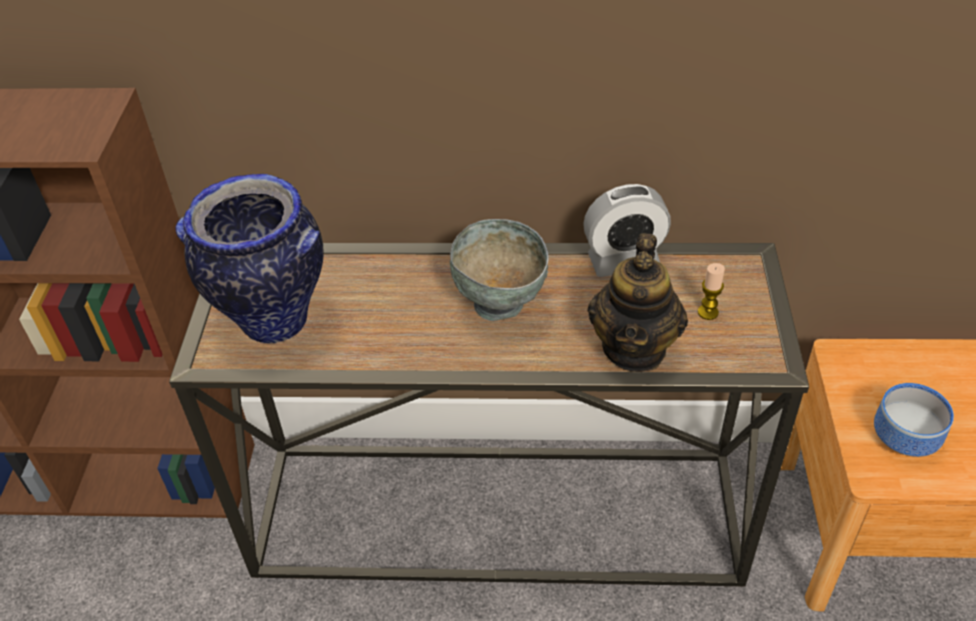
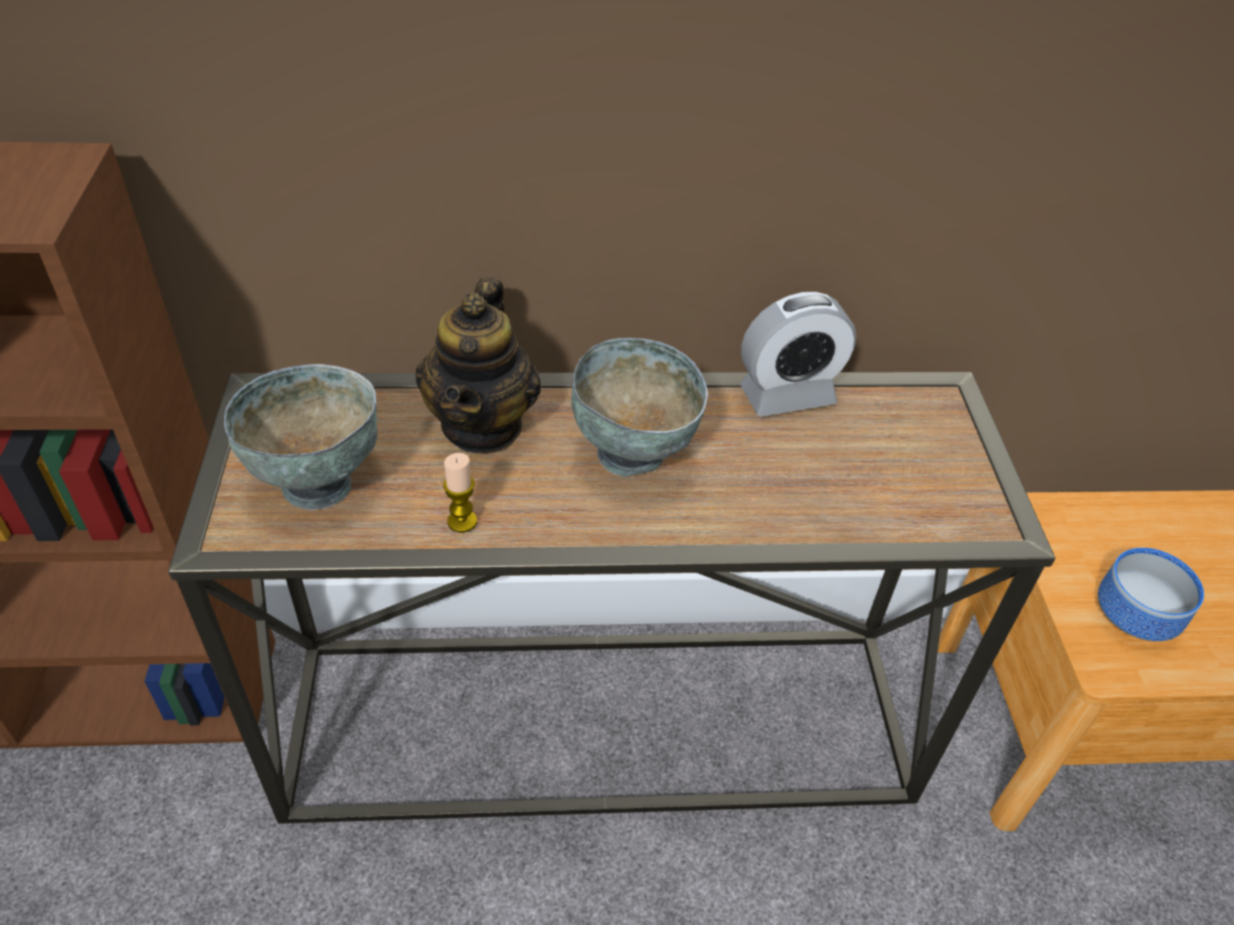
camera: 10 degrees left, 0 degrees up
vase [175,174,324,343] -> grey bowl [224,364,377,510]
teapot [588,233,688,372] -> teapot moved to [416,277,541,454]
candle [698,263,725,320] -> candle moved to [443,453,477,533]

